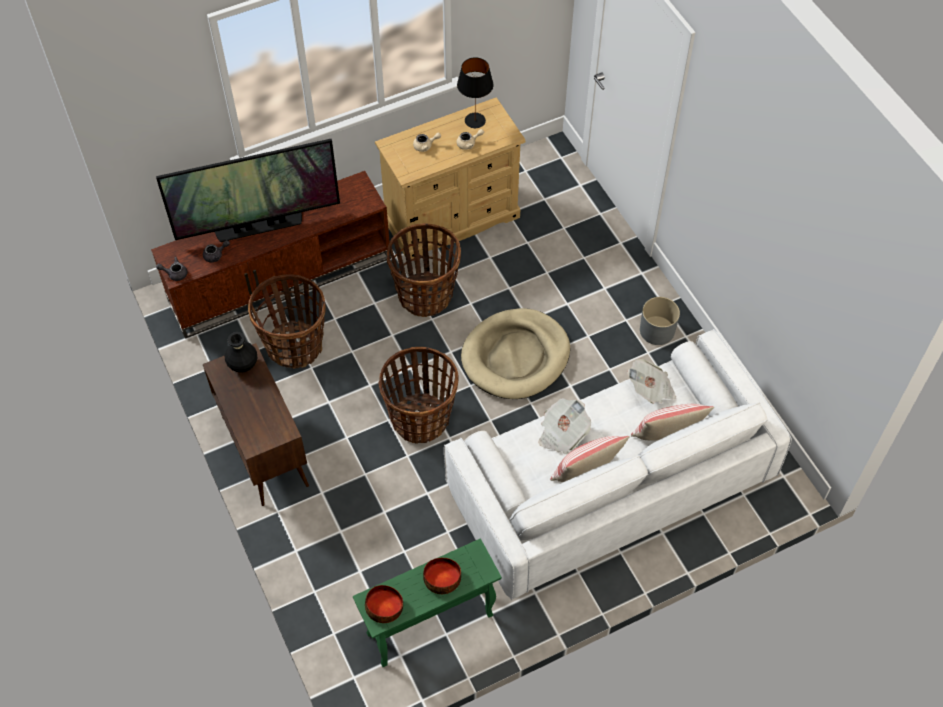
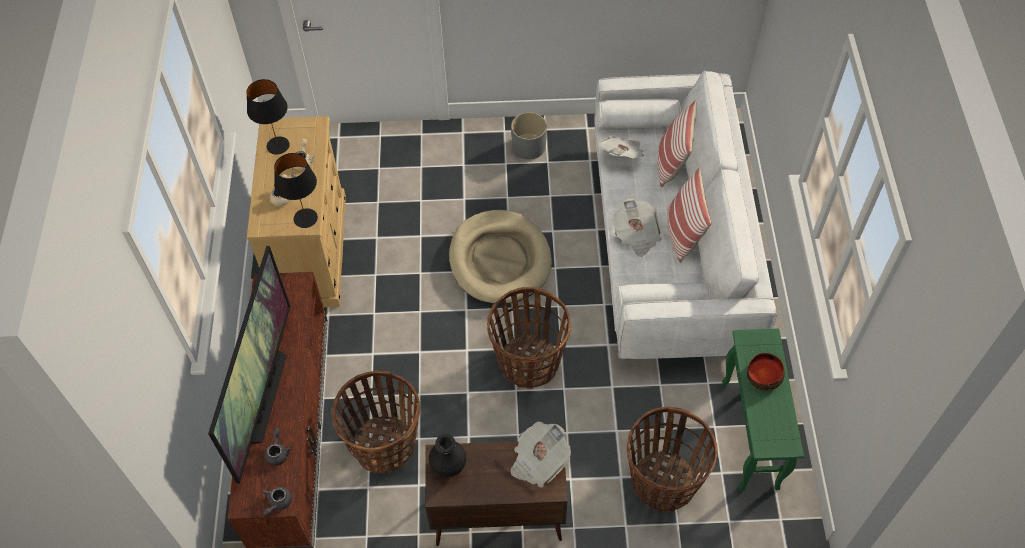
camera: 65 degrees left, 0 degrees up
bowl [365,585,403,623] -> none
basket [387,223,461,317] -> basket moved to [627,407,718,512]
none -> black table lamp [274,153,318,228]
none -> newspaper [510,421,571,488]

